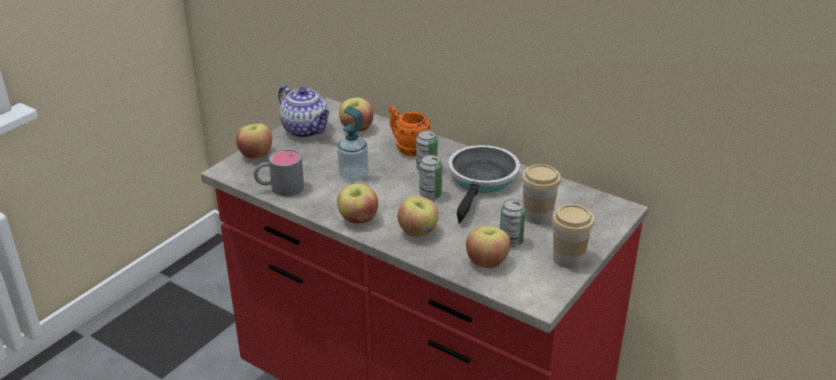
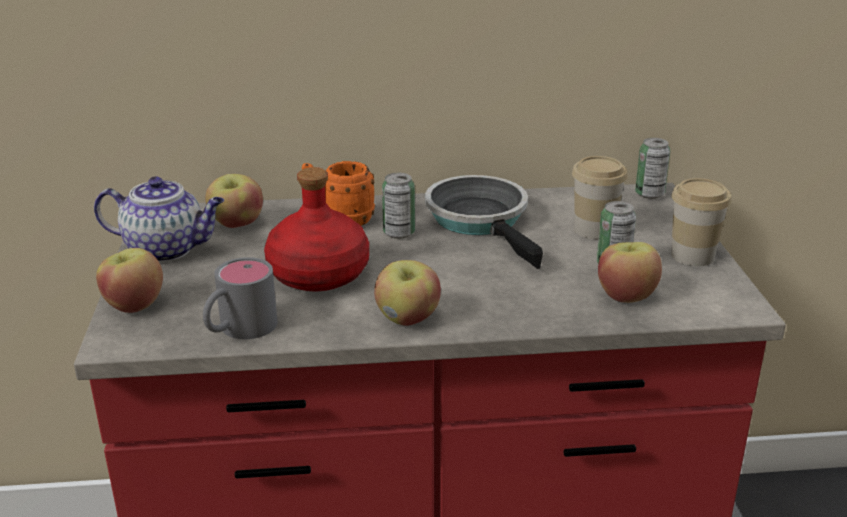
camera: 40 degrees left, 5 degrees down
soap dispenser [337,106,369,182] -> red bottle [264,167,369,291]
apple [398,196,438,237] -> none
can [420,155,442,200] -> can moved to [635,138,670,199]

